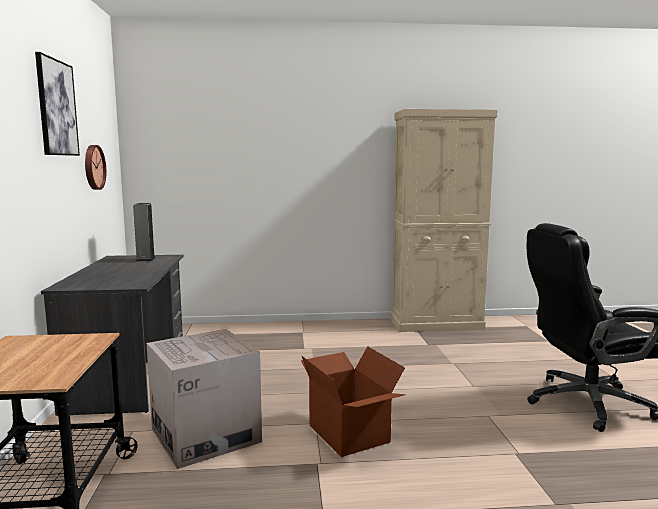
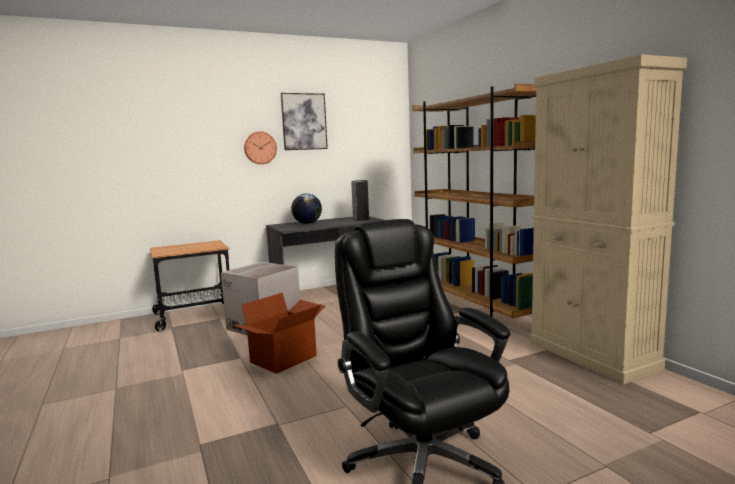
camera: 70 degrees right, 0 degrees up
wall clock [85,145,106,190] -> wall clock moved to [244,131,277,164]
none -> globe [291,193,322,224]
none -> brown bookcase [412,84,536,318]

